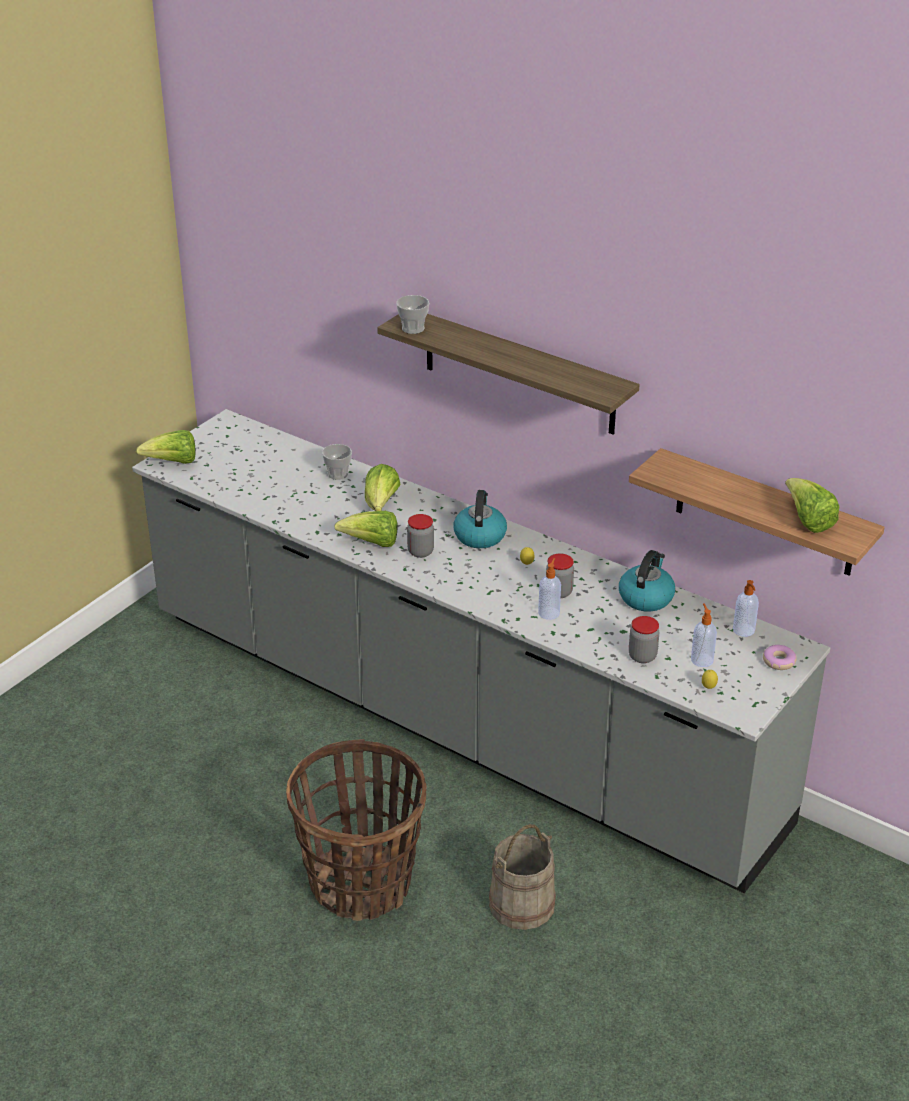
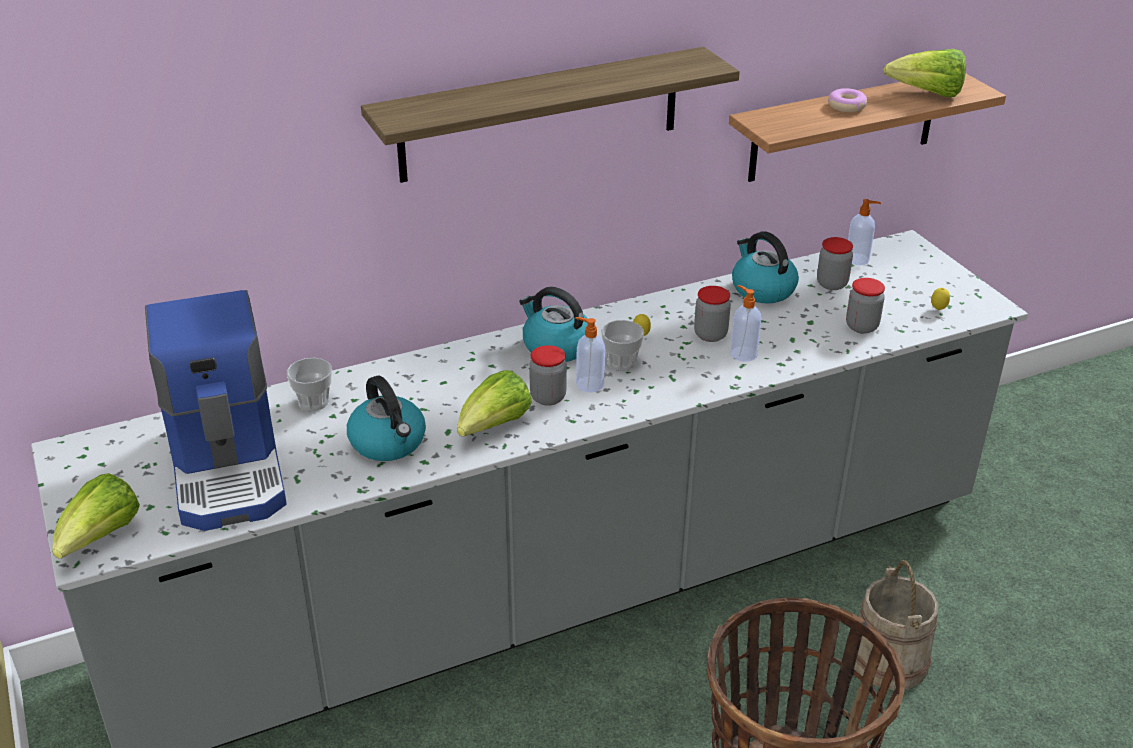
camera: 60 degrees left, 0 degrees up
lettuce [365,464,401,511] -> none
cup [396,295,429,334] -> cup moved to [601,320,644,371]
soap dispenser [691,604,717,667] -> soap dispenser moved to [575,317,605,392]
donut [763,645,797,670] -> donut moved to [828,88,867,112]
none -> coffee machine [145,290,287,531]
none -> kettle [347,375,426,461]
none -> jar [817,237,853,290]

